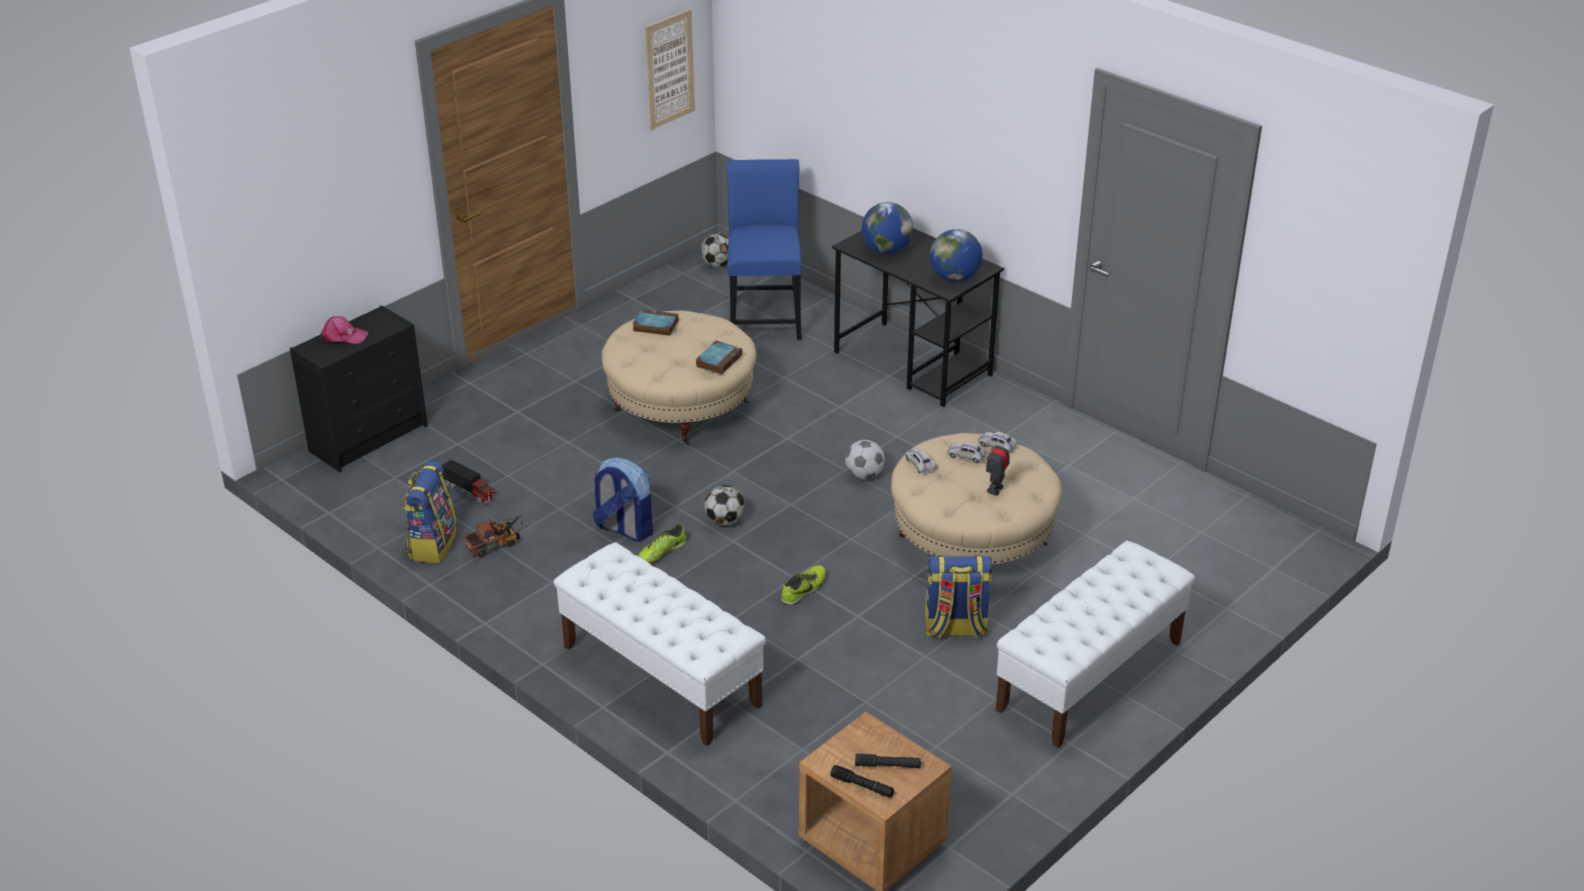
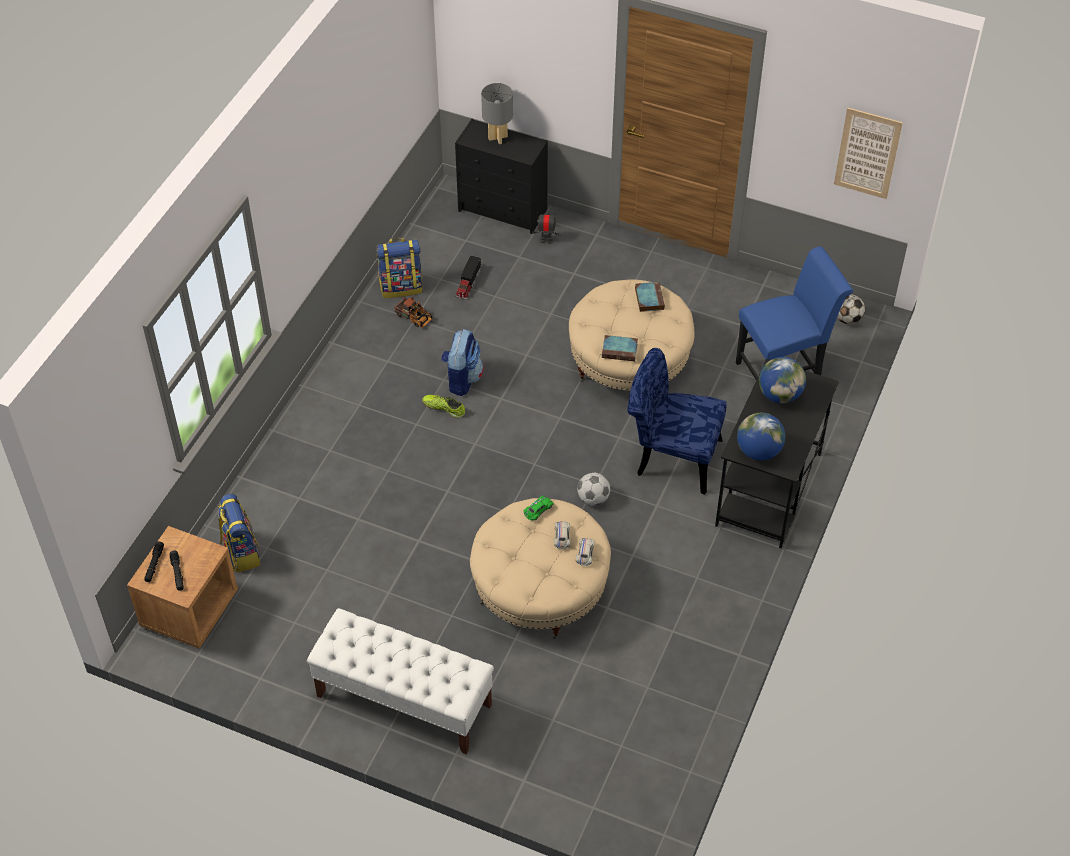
camera: 70 degrees right, 15 degrees up
pink cap [320,316,368,344] -> grey table lamp [481,83,513,144]
white bench [554,542,766,746] -> none
football [705,485,745,526] -> none
shoe [781,565,826,605] -> none
white toy car [904,448,937,473] -> green toy car [524,496,553,521]
backpack [925,555,993,638] -> backpack moved to [218,493,260,573]
toy robot [986,435,1010,496] -> toy robot moved to [532,212,561,244]
none -> blue chair [627,348,727,495]

